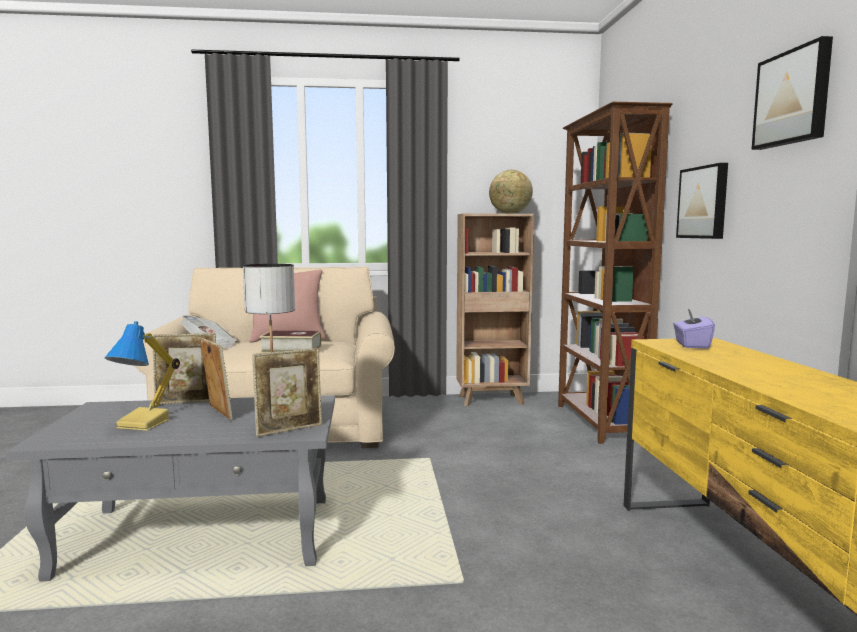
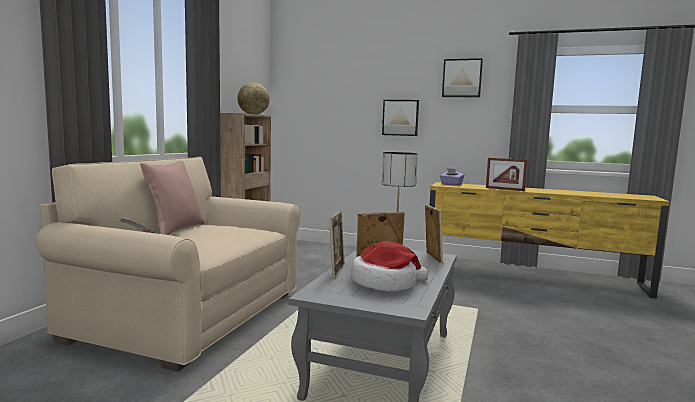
camera: 65 degrees left, 0 degrees up
table lamp [105,321,180,431] -> hat [350,241,429,291]
book [259,330,321,353] -> none
brown bookcase [558,102,673,444] -> none
none -> picture frame [486,158,527,191]

